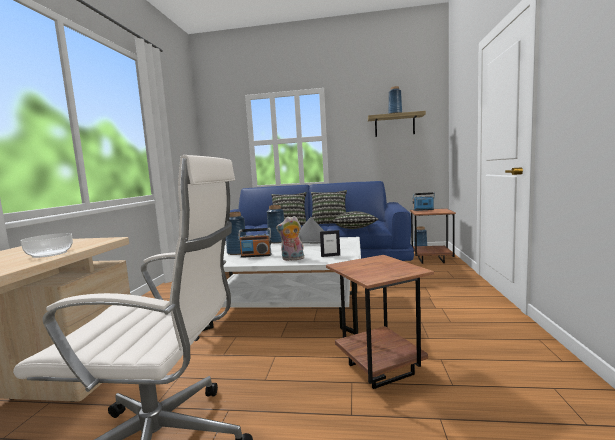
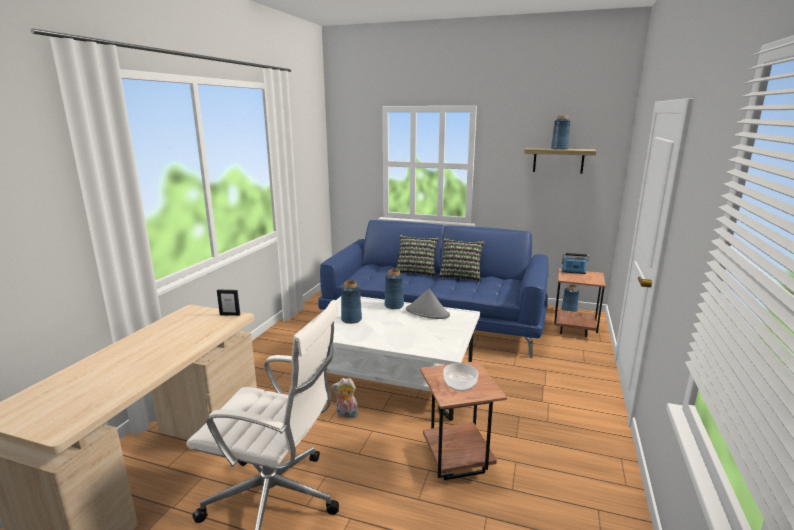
camera: 10 degrees right, 10 degrees up
bowl [21,233,73,258] -> bowl moved to [443,363,478,391]
radio [238,228,271,258] -> none
plush toy [276,216,304,261] -> plush toy moved to [332,378,358,418]
picture frame [320,230,340,257] -> picture frame moved to [217,290,240,316]
pillow [333,211,378,229] -> none

